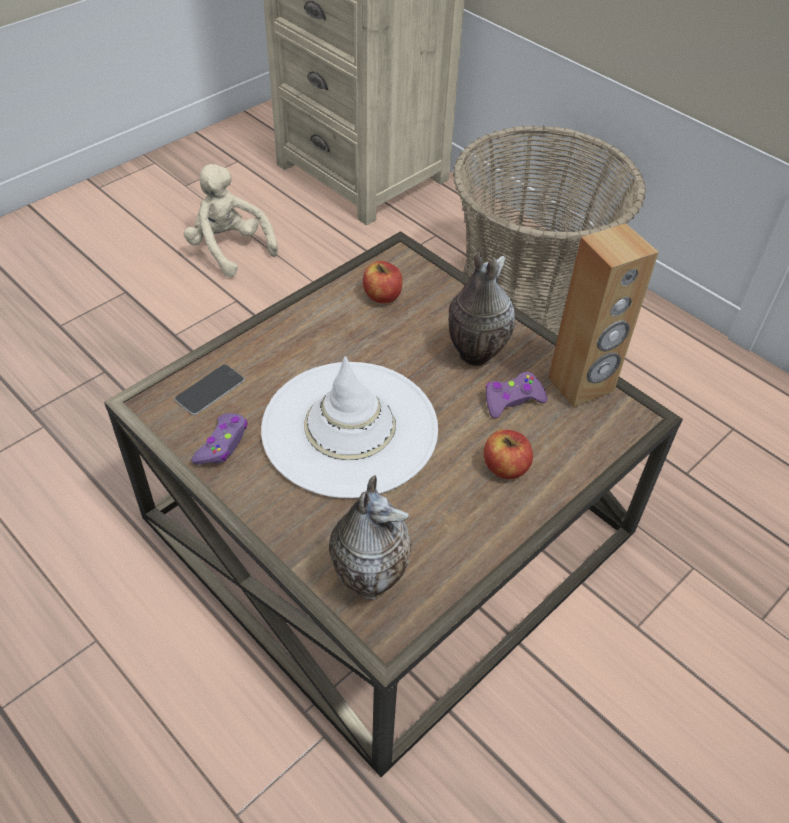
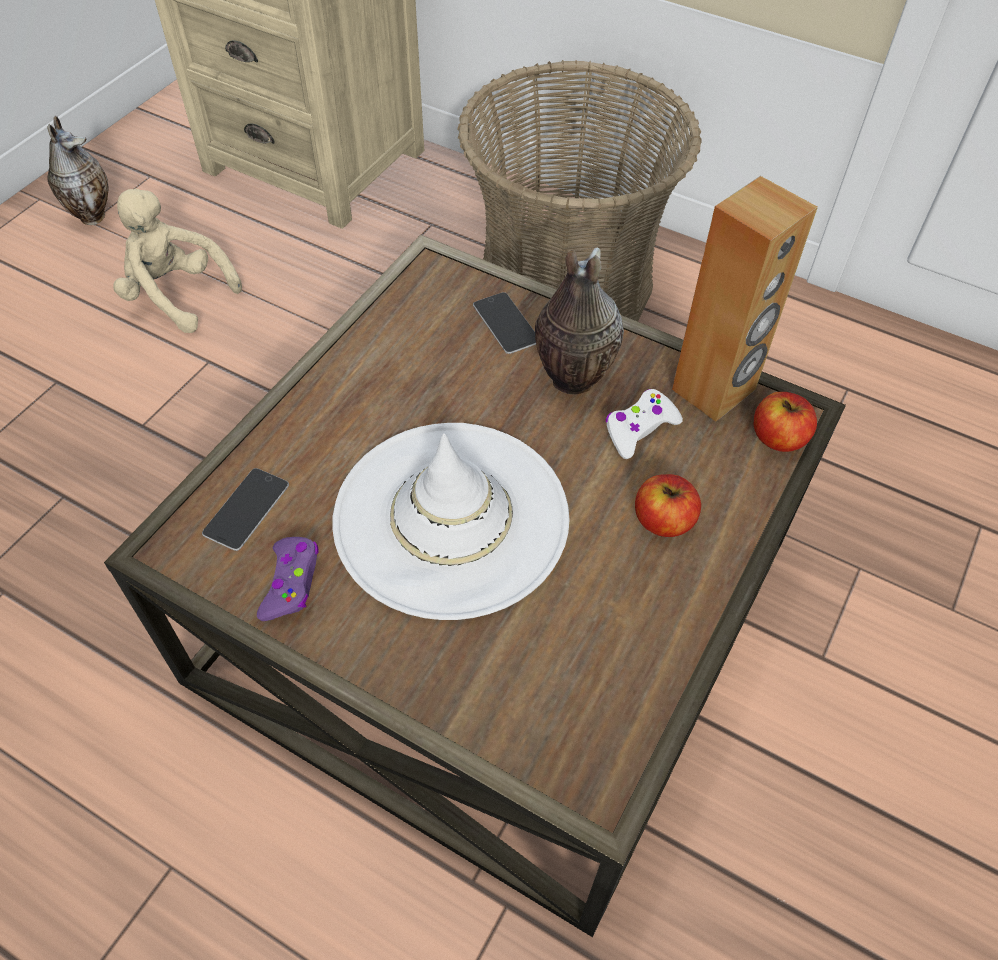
camera: 15 degrees left, 5 degrees up
vase [329,475,412,599] -> vase moved to [47,116,109,225]
apple [363,261,403,304] -> apple moved to [754,392,817,452]
purple game controller [486,372,548,418] -> white game controller [605,389,683,459]
none -> phone [473,292,536,354]

